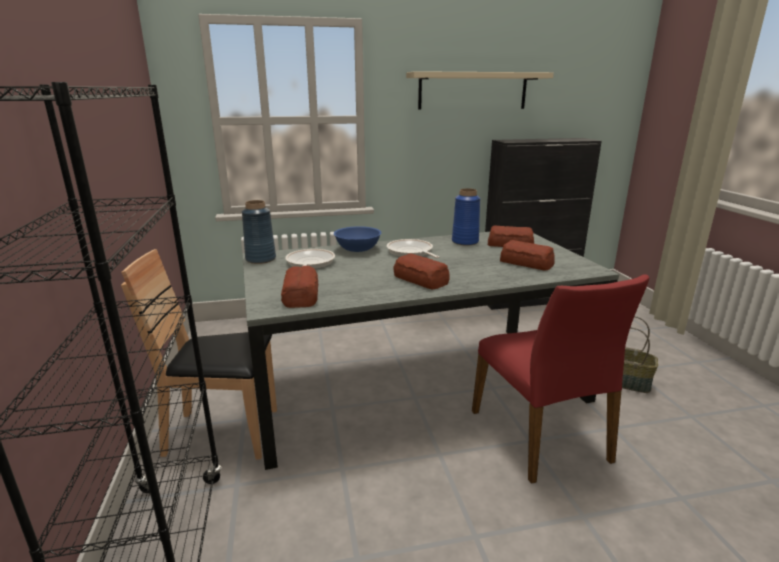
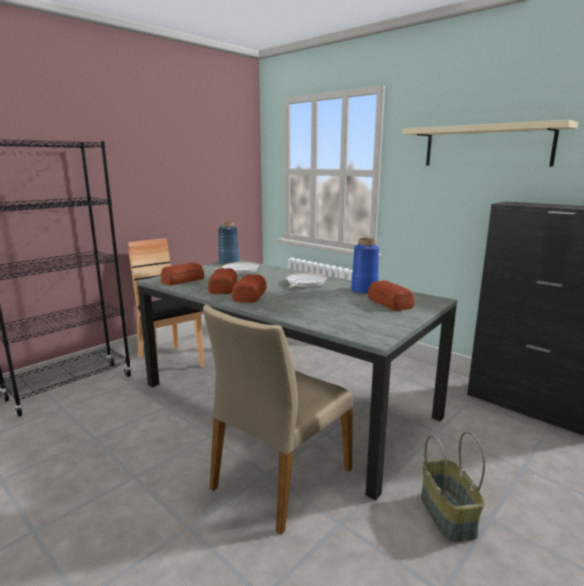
camera: 55 degrees right, 5 degrees down
blue bowl [334,226,381,252] -> none
red chair [472,274,649,484] -> beige chair [203,305,353,535]
bread [500,240,555,271] -> bread moved to [208,268,238,294]

